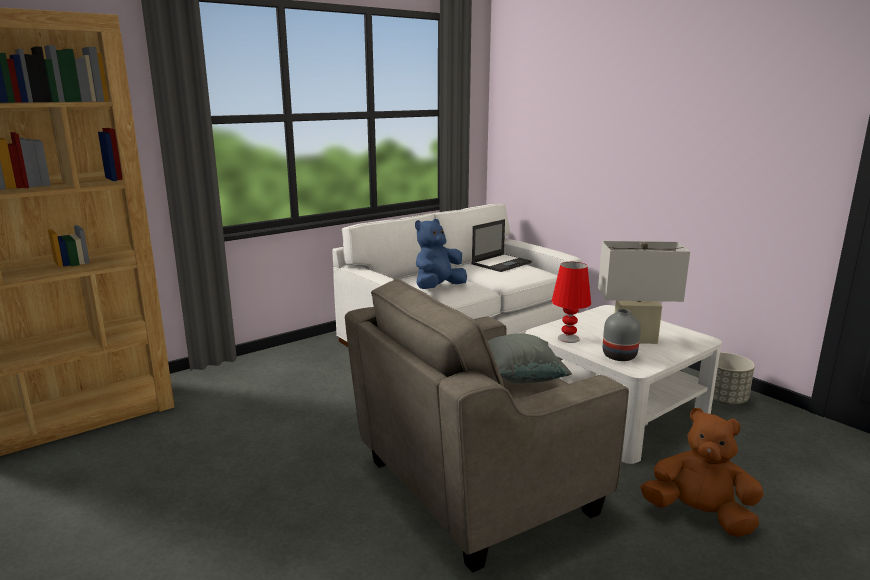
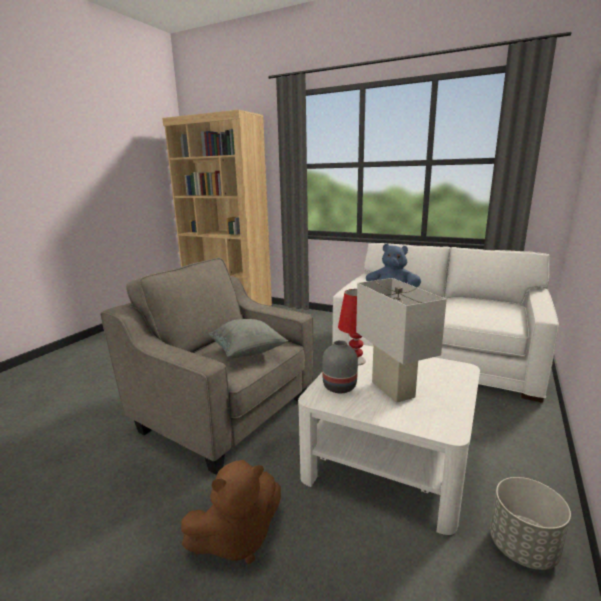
camera: 65 degrees right, 0 degrees up
laptop [471,219,532,272] -> none
brown plush toy [640,408,764,537] -> brown plush toy turned 60 degrees clockwise [181,460,281,564]

